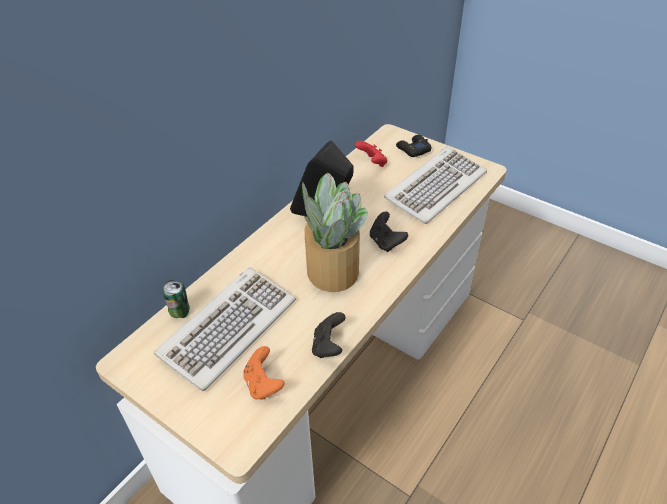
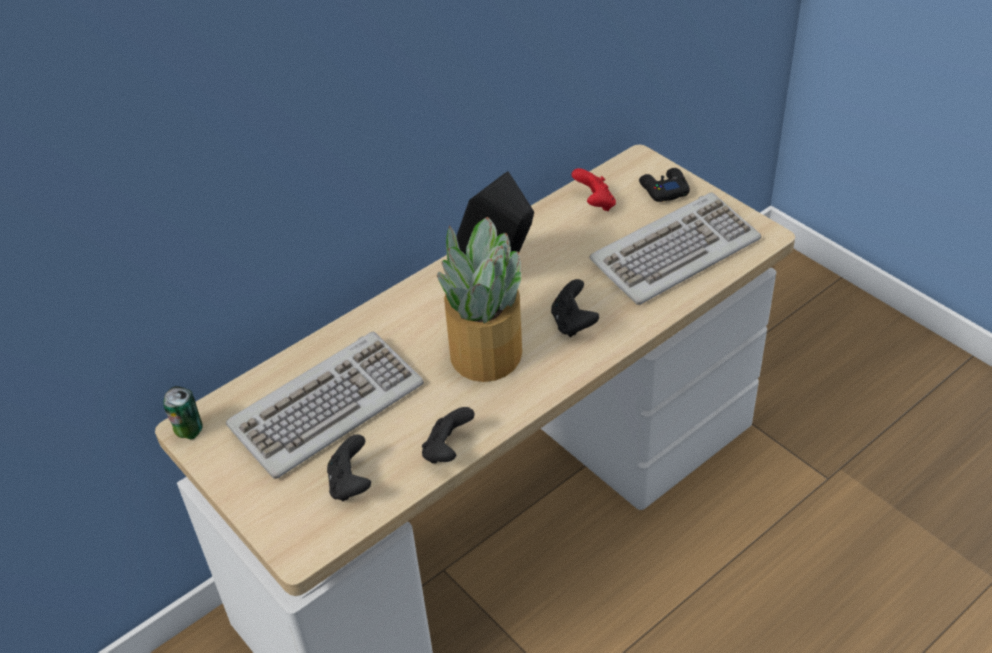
camera: 15 degrees right, 0 degrees up
can [163,280,190,318] -> can moved to [163,386,203,439]
orange game controller [243,346,285,400] -> black game controller [327,434,371,501]

